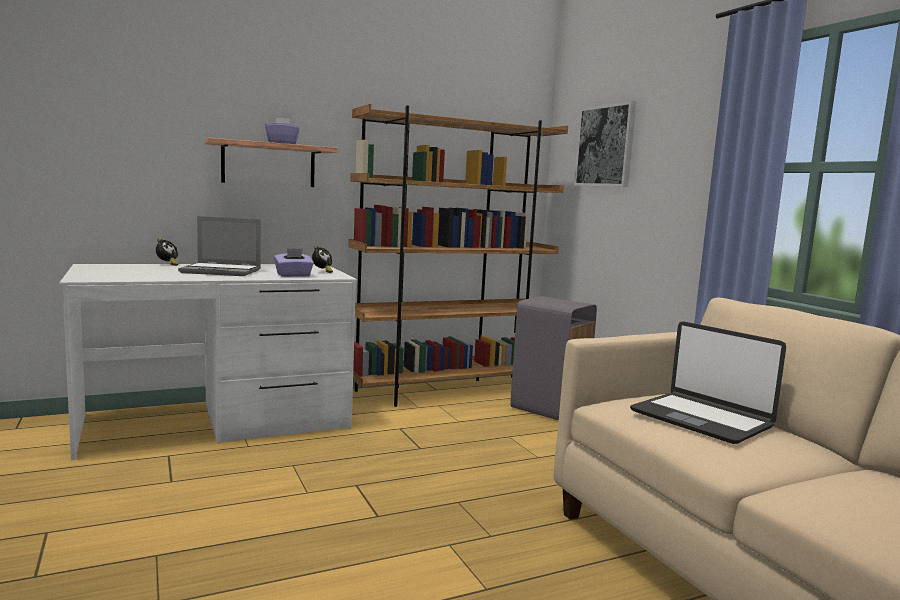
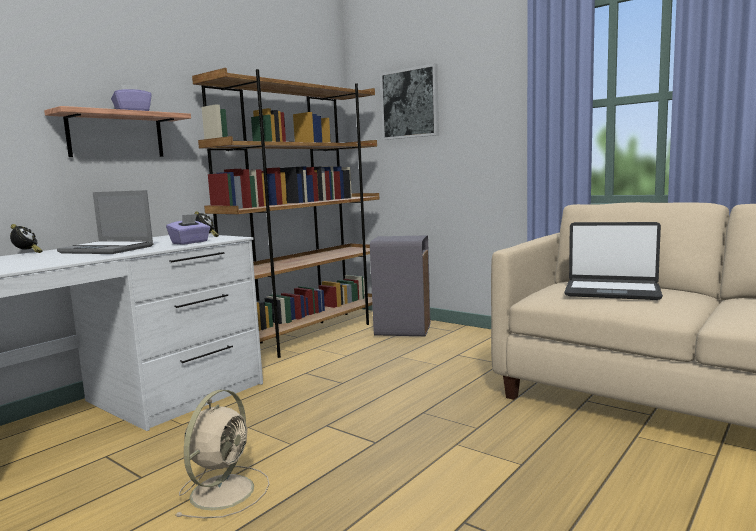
camera: 25 degrees left, 0 degrees up
laptop [178,216,261,276] -> laptop turned 45 degrees clockwise [57,190,154,254]
none -> beige fan [176,390,270,519]

